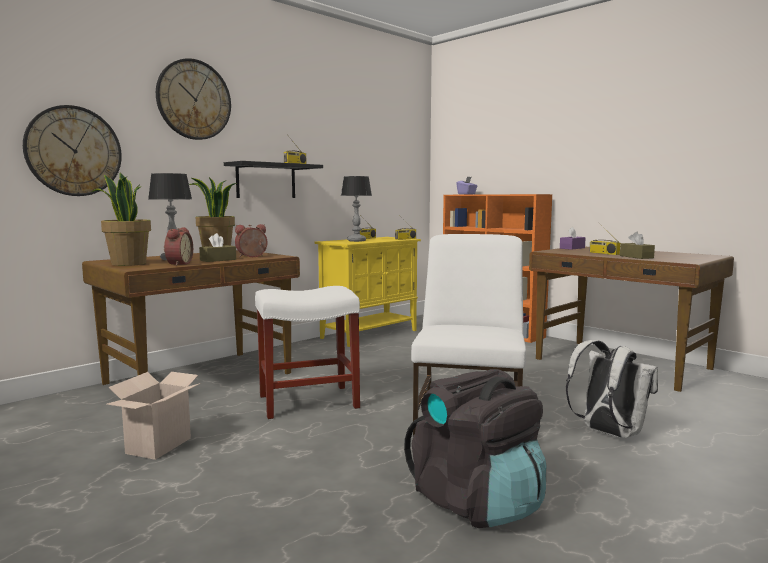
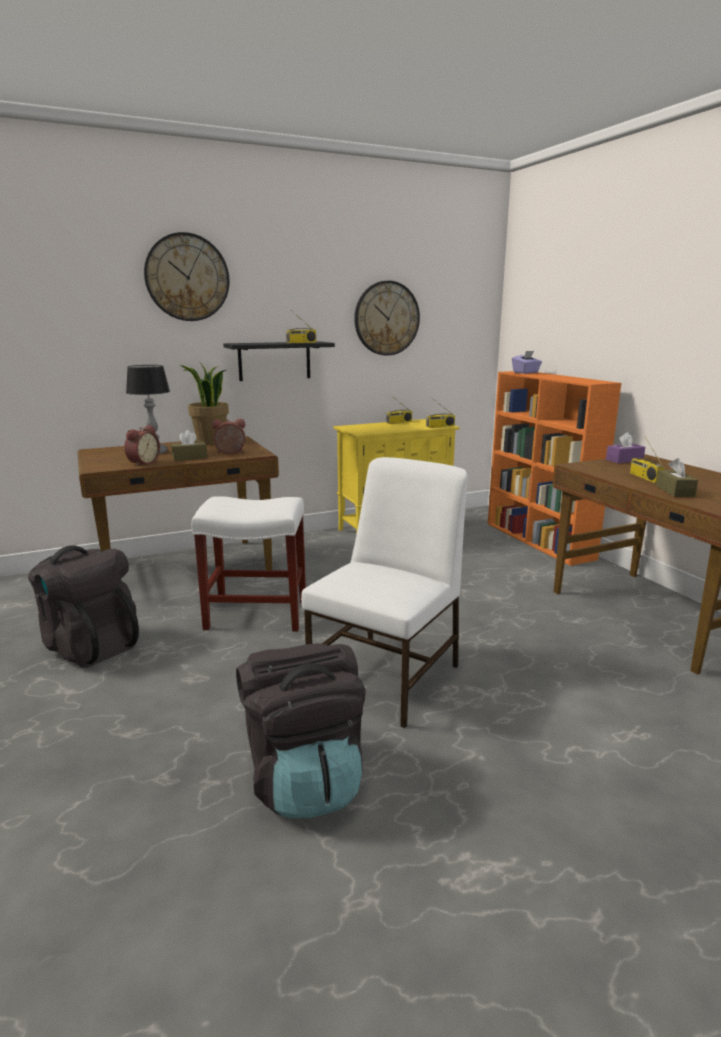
camera: 20 degrees right, 10 degrees up
wall clock [23,105,122,196] -> wall clock moved to [354,281,420,356]
potted plant [92,173,151,266] -> none
cardboard box [107,372,201,460] -> black backpack [28,545,139,668]
table lamp [341,176,372,242] -> none
white backpack [566,340,658,438] -> none

